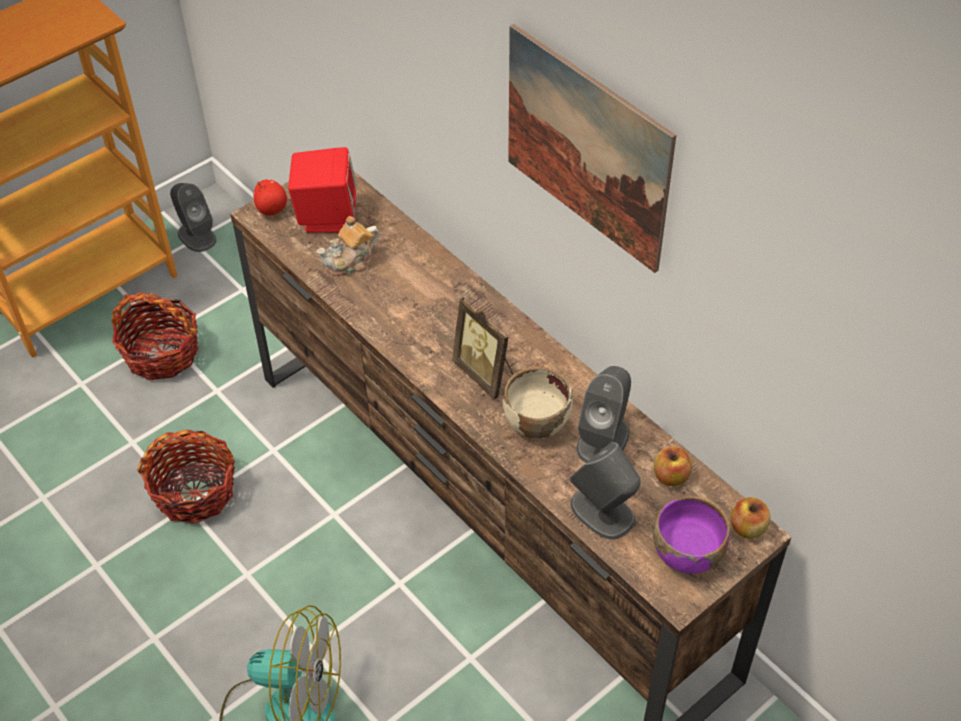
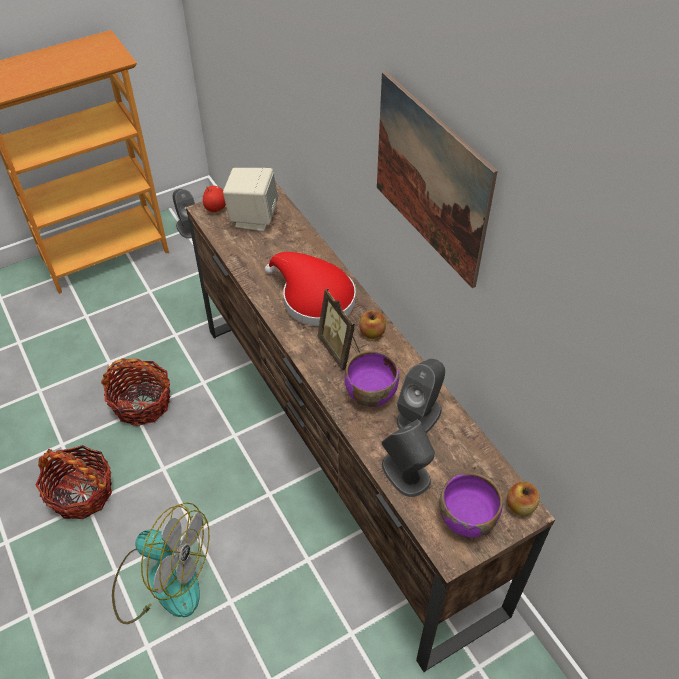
camera: 10 degrees right, 0 degrees up
basket [112,292,198,381] -> basket moved to [36,445,112,519]
red speaker [288,147,357,233] -> beige speaker [223,168,278,232]
teapot [316,216,379,276] -> none
beige bowl [503,367,573,439] -> purple bowl [345,351,399,407]
apple [654,446,692,486] -> apple moved to [359,311,386,339]
none -> red hat [265,252,356,326]

